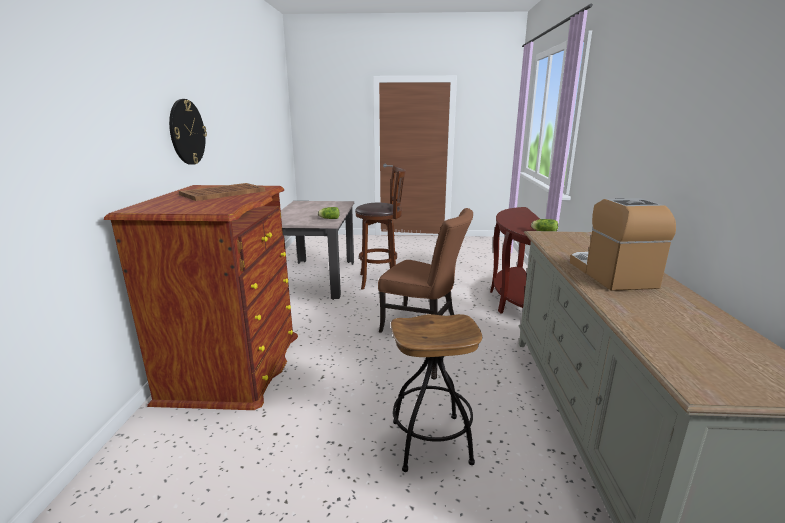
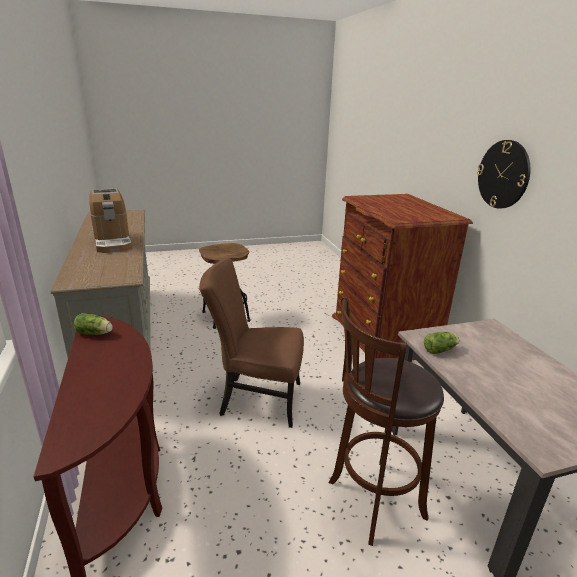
camera: 160 degrees right, 5 degrees up
brown tray [179,183,265,201] -> none

